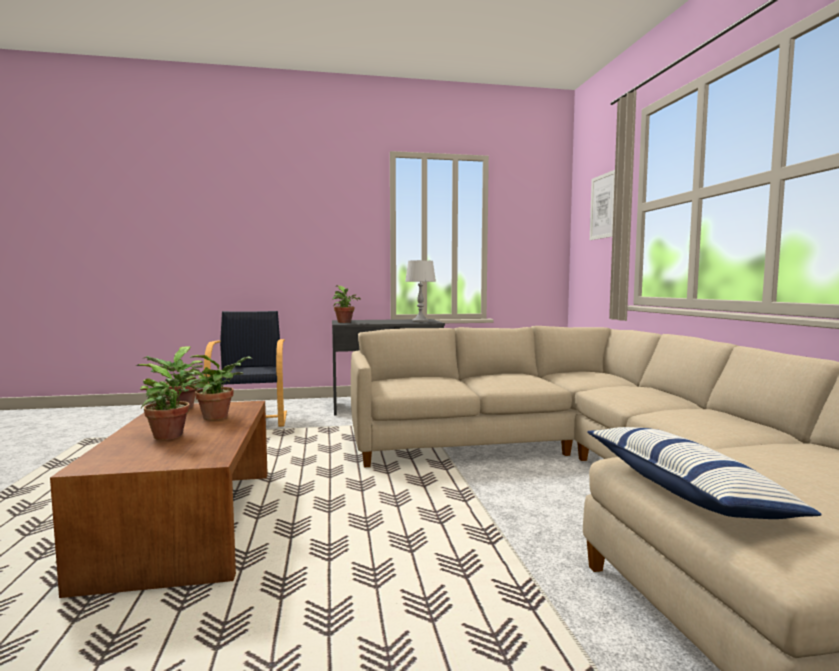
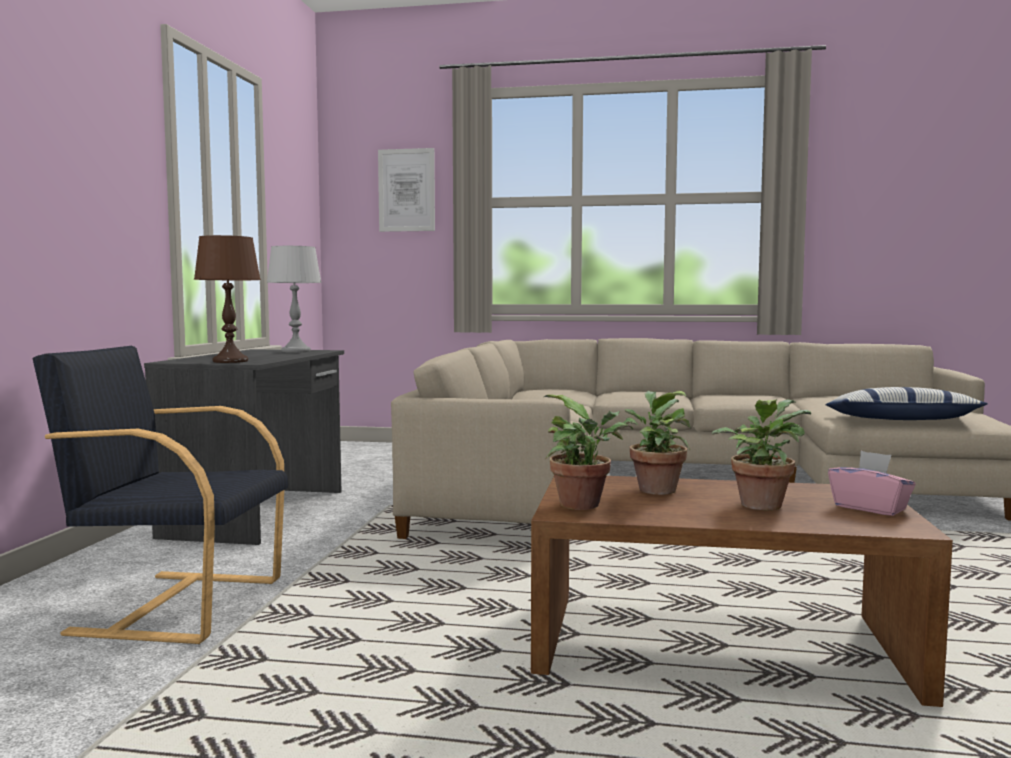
camera: 70 degrees left, 0 degrees up
potted plant [332,285,361,323] -> brown table lamp [194,235,261,363]
none -> pink tissue box [828,451,916,516]

